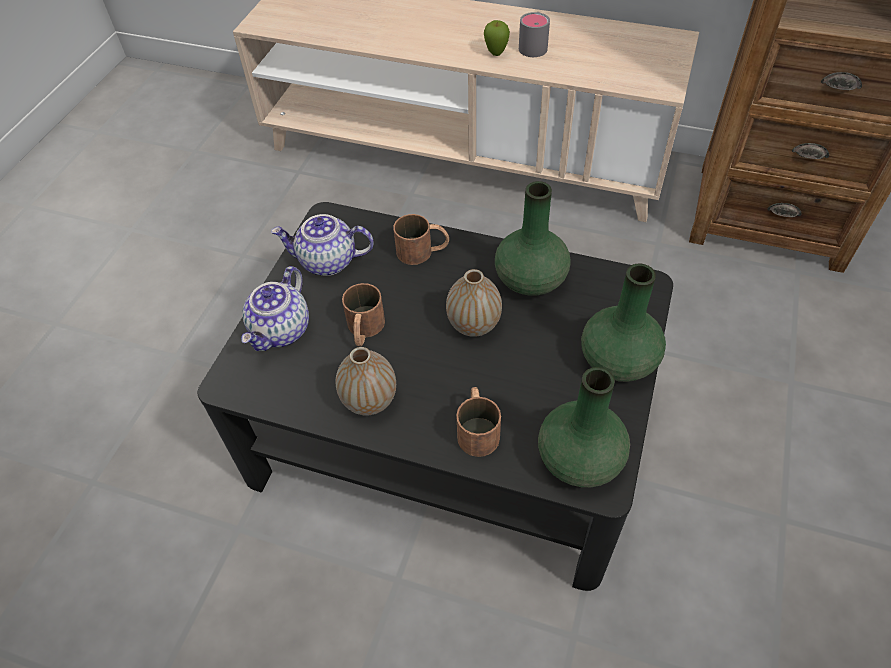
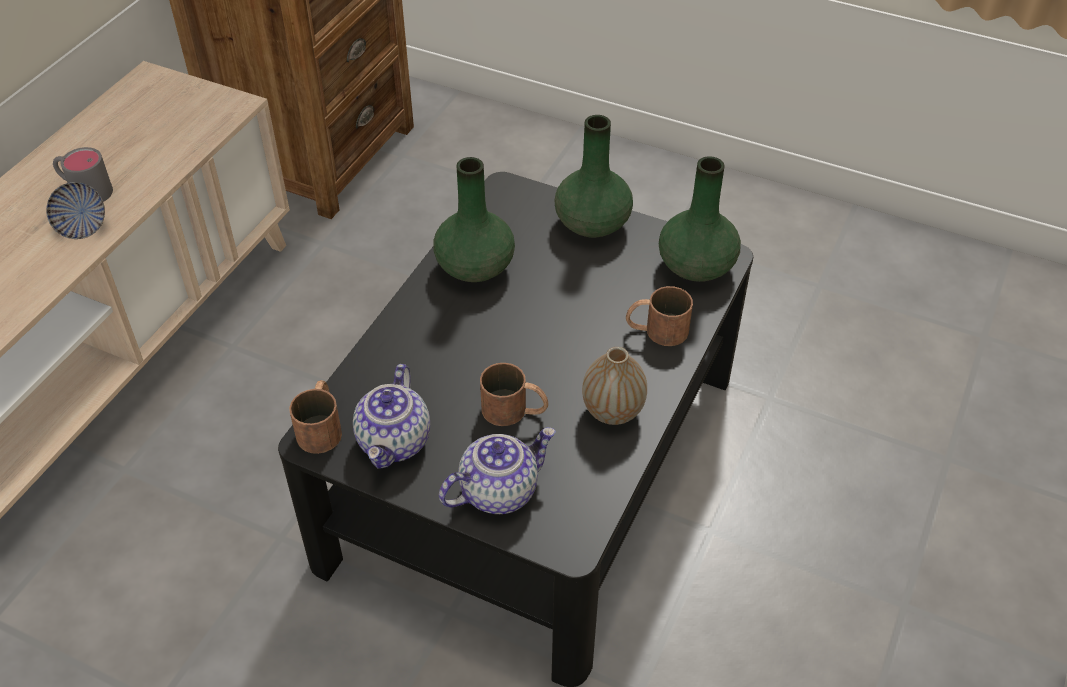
camera: 85 degrees left, 5 degrees down
teapot [241,266,309,351] -> teapot turned 60 degrees counterclockwise [439,427,556,514]
brown mug [394,214,449,265] -> brown mug moved to [289,380,342,454]
vase [446,269,502,337] -> none
apple [484,20,510,56] -> bowl [46,182,105,239]

